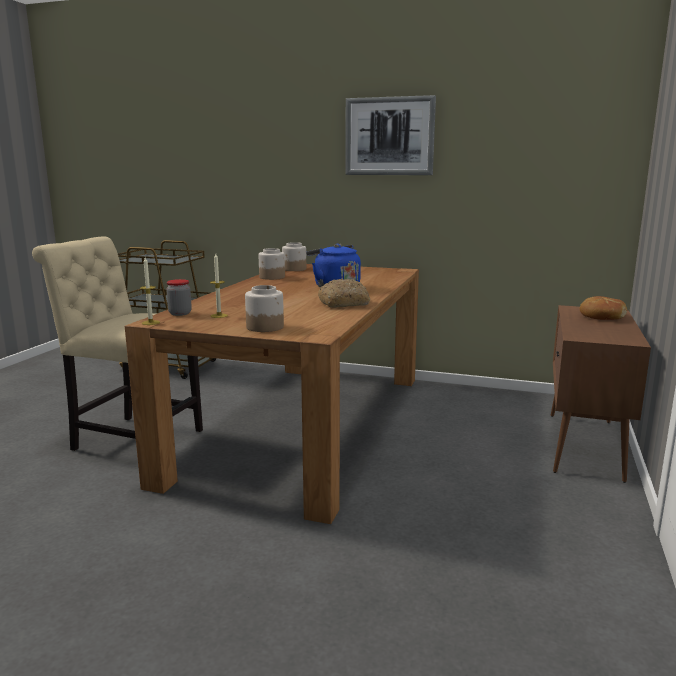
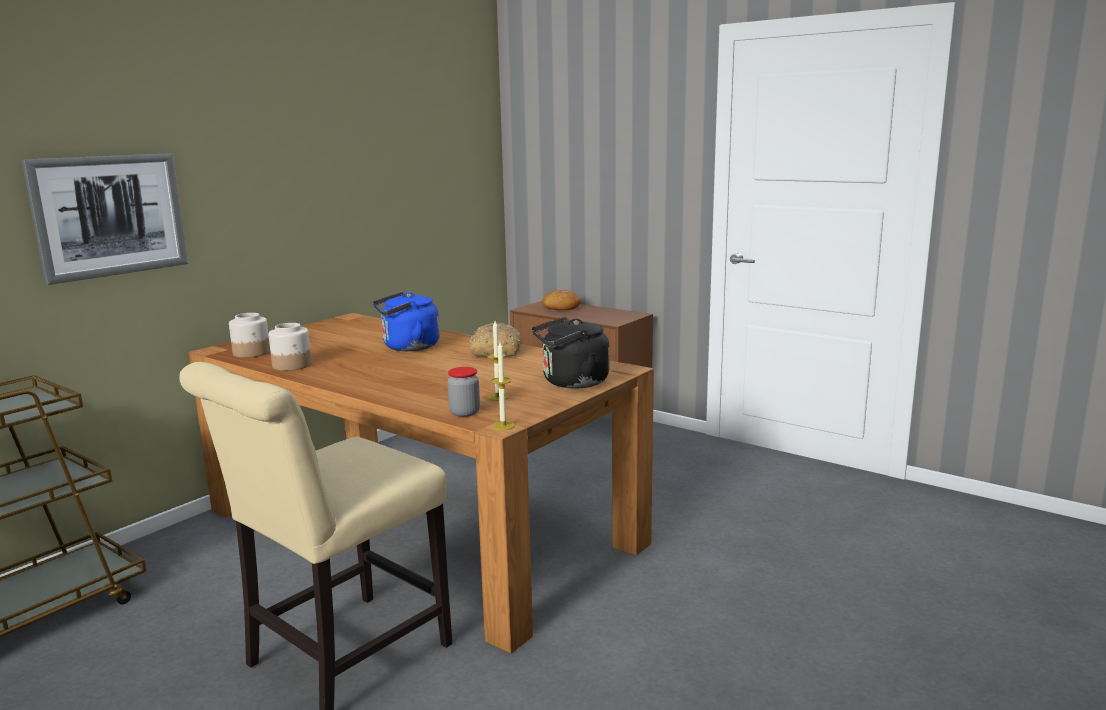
camera: 70 degrees left, 0 degrees up
jar [245,285,284,332] -> black kettle [532,317,609,389]
picture [345,95,436,175] -> picture moved to [21,153,188,285]

